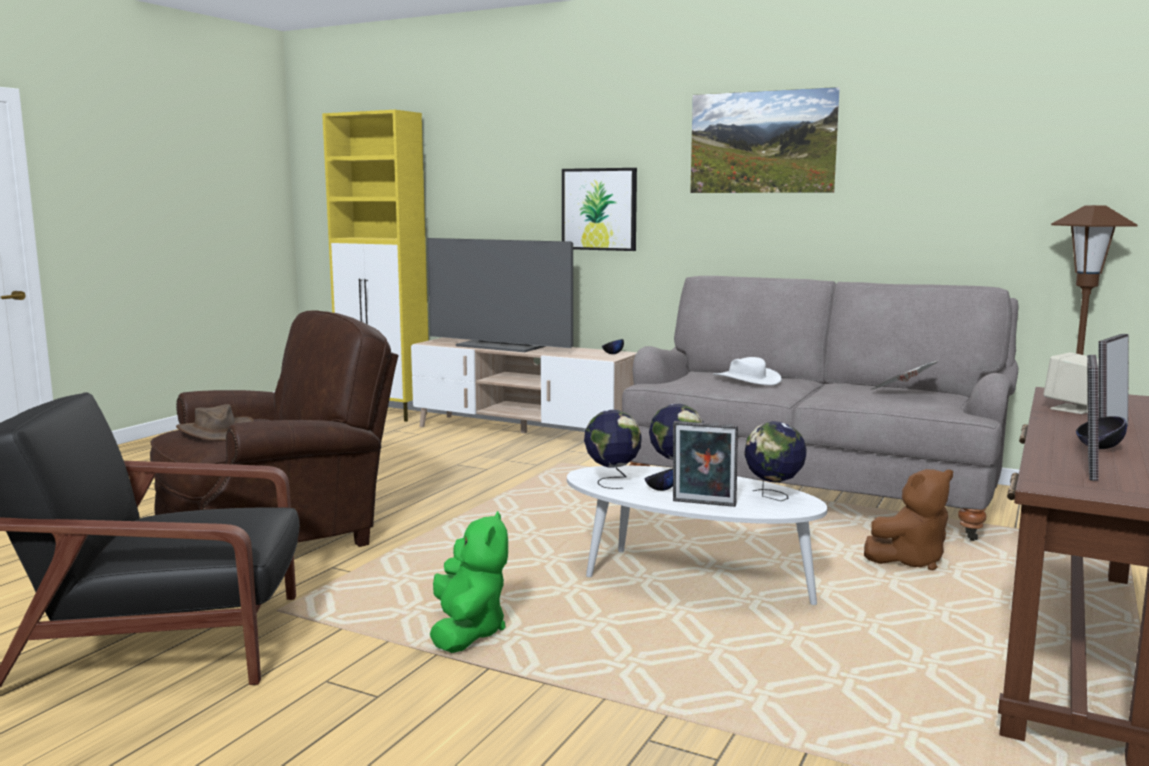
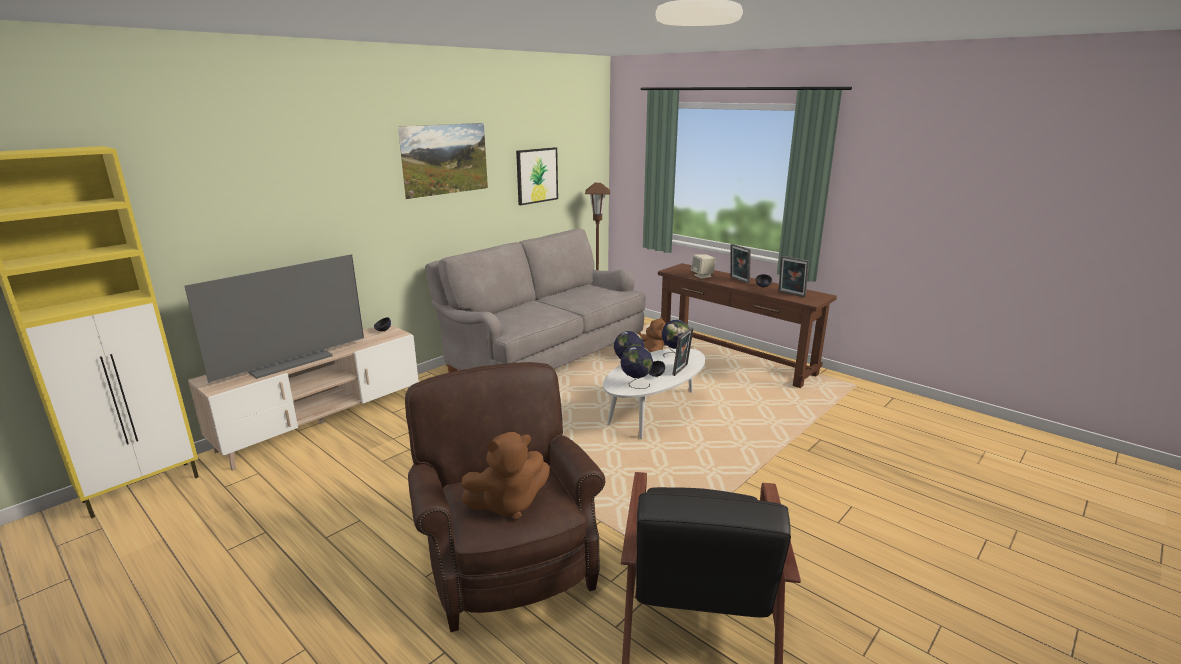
camera: 75 degrees left, 10 degrees up
brown hat [176,404,254,441] -> brown plush toy [461,432,550,520]
green plush toy [430,511,508,653] -> none
picture [562,168,637,251] -> picture moved to [516,147,558,205]
white hat [713,357,782,385] -> none
newspaper [870,360,938,390] -> none

